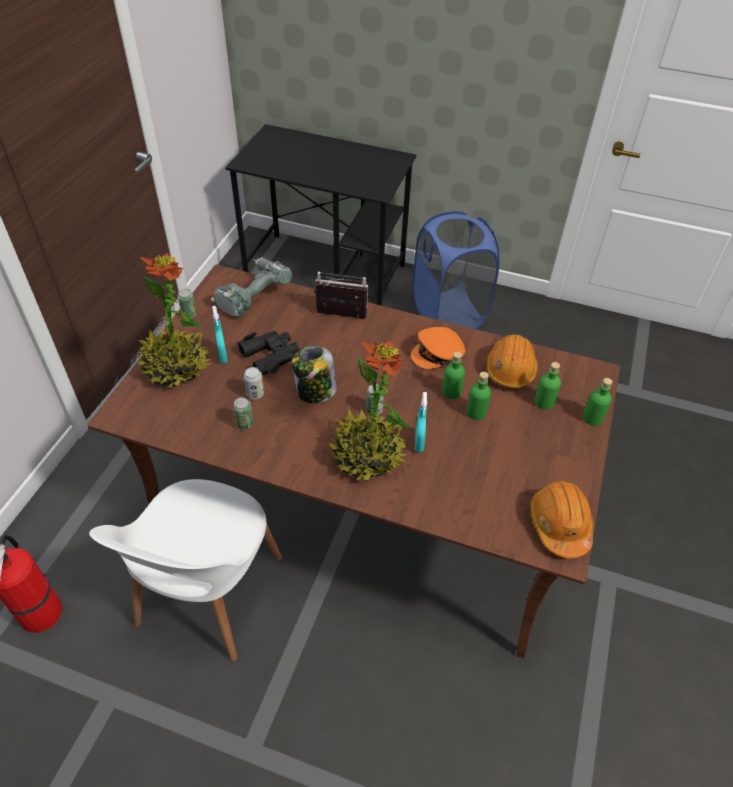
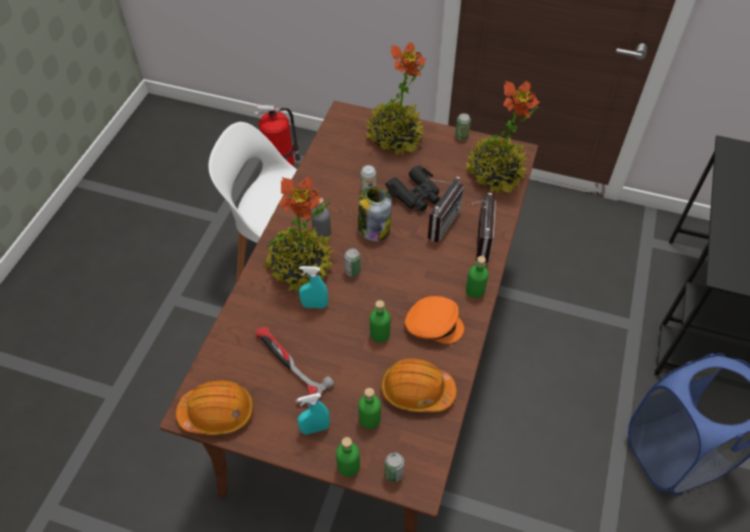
camera: 90 degrees right, 5 degrees up
power drill [211,257,292,316] -> potted plant [466,81,540,194]
turquoise spray bottle [212,306,228,364] -> turquoise spray bottle moved to [297,393,330,435]
can [233,397,253,430] -> can moved to [385,452,404,482]
orange cap [411,327,465,369] -> orange cap turned 135 degrees clockwise [405,296,464,344]
green bottle [466,372,491,420] -> green bottle moved to [466,256,489,298]
none -> hammer [256,327,334,404]
none -> grey bottle [311,197,331,239]
none -> radio [427,177,464,242]

